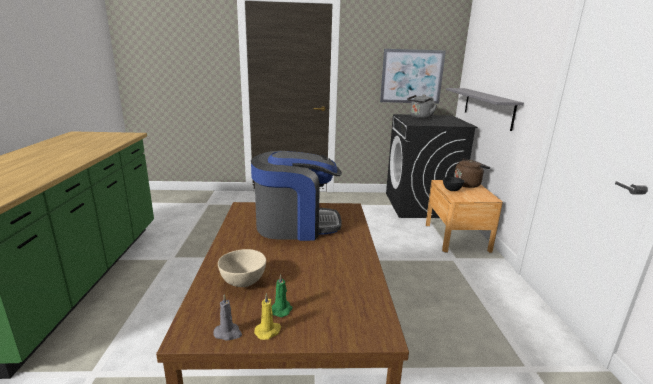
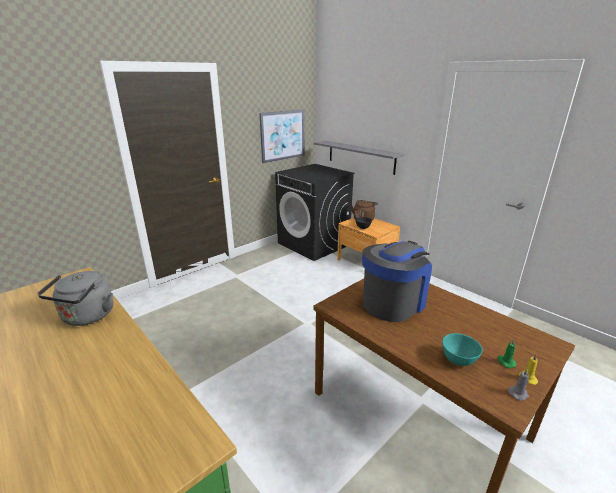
camera: 40 degrees left, 5 degrees up
beige bowl [218,249,266,287] -> turquoise bowl [442,333,483,366]
grey kettle [407,94,437,119] -> grey kettle moved to [37,271,114,326]

